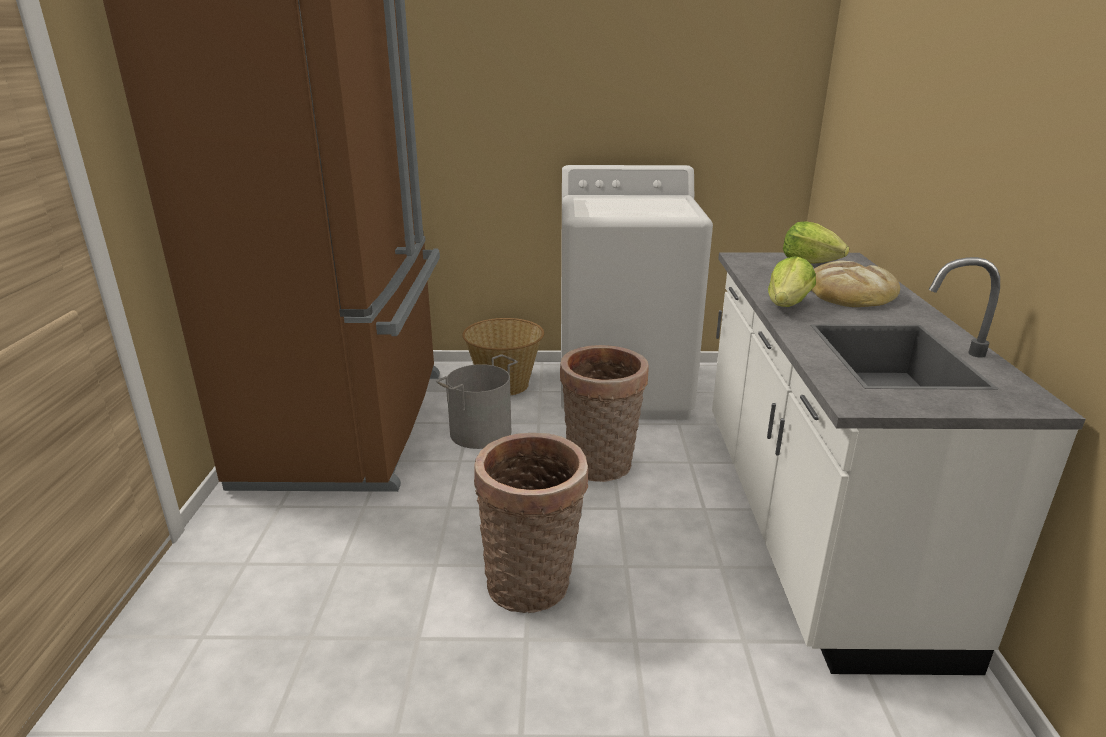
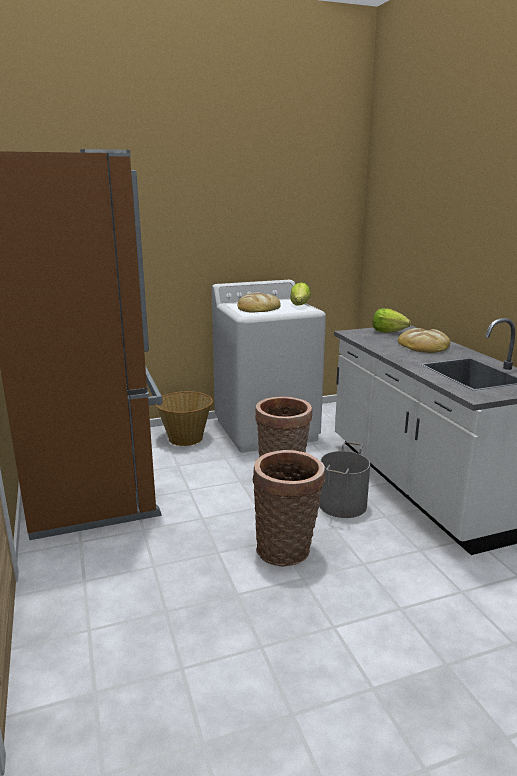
camera: 20 degrees left, 5 degrees down
grey bucket [436,354,518,449] -> grey bucket moved to [319,441,370,518]
lettuce [768,256,816,307] -> lettuce moved to [290,282,311,305]
none -> bread [237,293,281,313]

